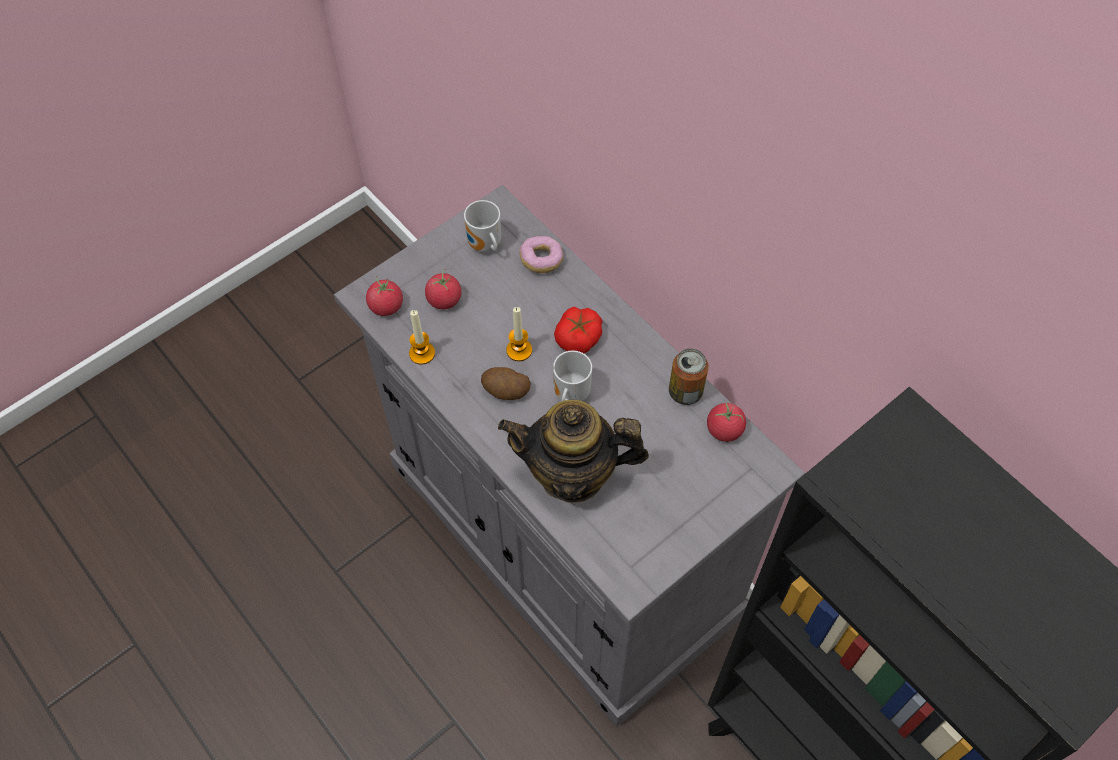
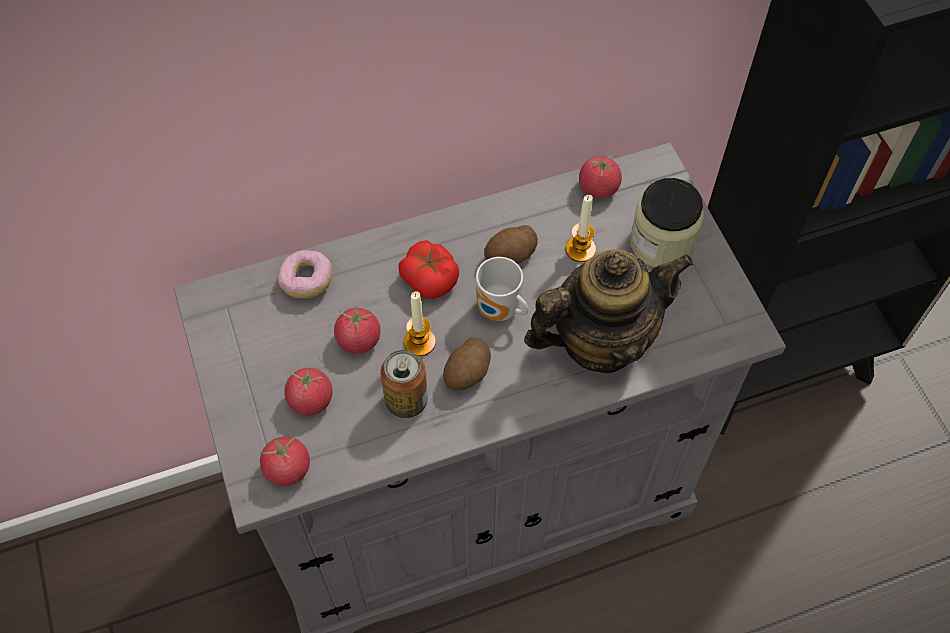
camera: 70 degrees left, 0 degrees up
candle [409,310,435,364] -> candle moved to [566,195,596,262]
mug [464,200,501,252] -> none
teapot [498,400,649,502] -> teapot turned 135 degrees counterclockwise [524,249,694,373]
can [669,348,708,405] -> can moved to [380,350,428,418]
none -> tomato [334,306,381,354]
none -> potato [484,225,538,264]
none -> jar [630,178,704,267]

